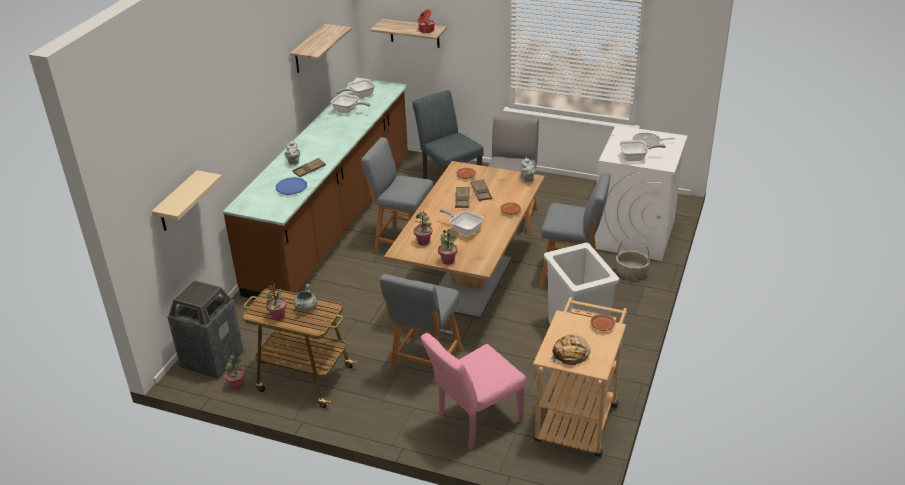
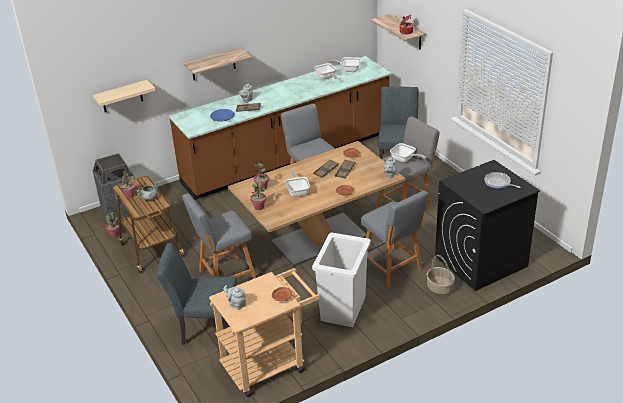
camera: 40 degrees right, 0 degrees up
shelf [290,24,352,73] -> shelf moved to [184,48,252,80]
pink chair [421,333,526,450] -> grey chair [157,243,237,344]
bread [550,334,591,366] -> grey teapot [224,285,246,310]
white washing machine [595,125,687,261] -> black washing machine [435,160,540,291]
frying pan [619,140,666,162] -> frying pan moved to [390,143,426,163]

